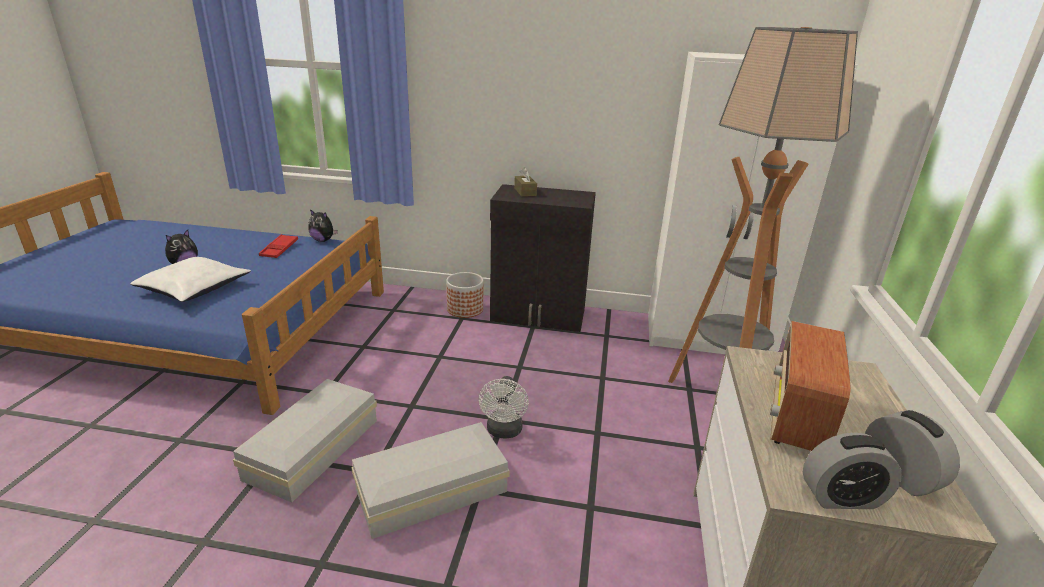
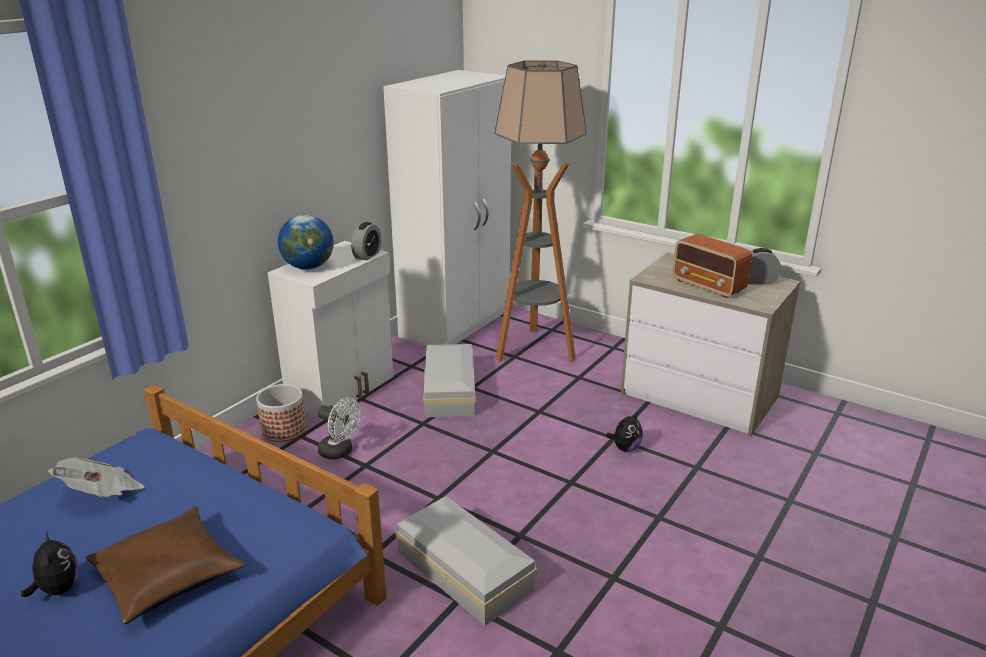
camera: 65 degrees left, 0 degrees up
white pillow [130,257,251,302] -> brown pillow [86,506,245,624]
red tray [259,234,298,258] -> newspaper [48,457,145,497]
plush toy [308,209,338,242] -> plush toy moved to [606,412,643,452]
white storage box [351,422,510,539] -> white storage box moved to [423,344,475,417]
white fan [479,376,529,438] -> white fan moved to [318,397,361,460]
black cabinet [490,184,596,332] -> white cabinet [268,241,394,420]
brown tissue box [514,167,537,197] -> globe [278,215,334,270]
alarm clock [803,432,902,509] -> alarm clock moved to [351,222,382,260]

